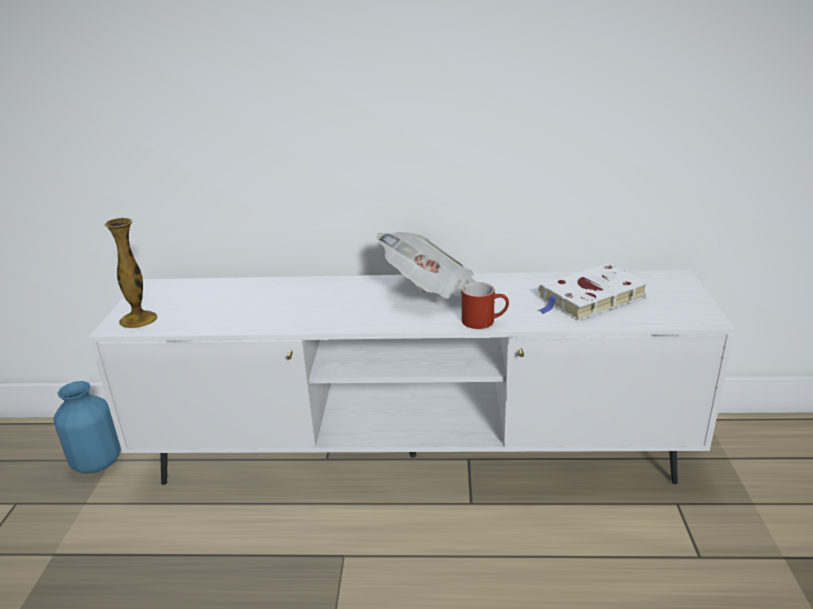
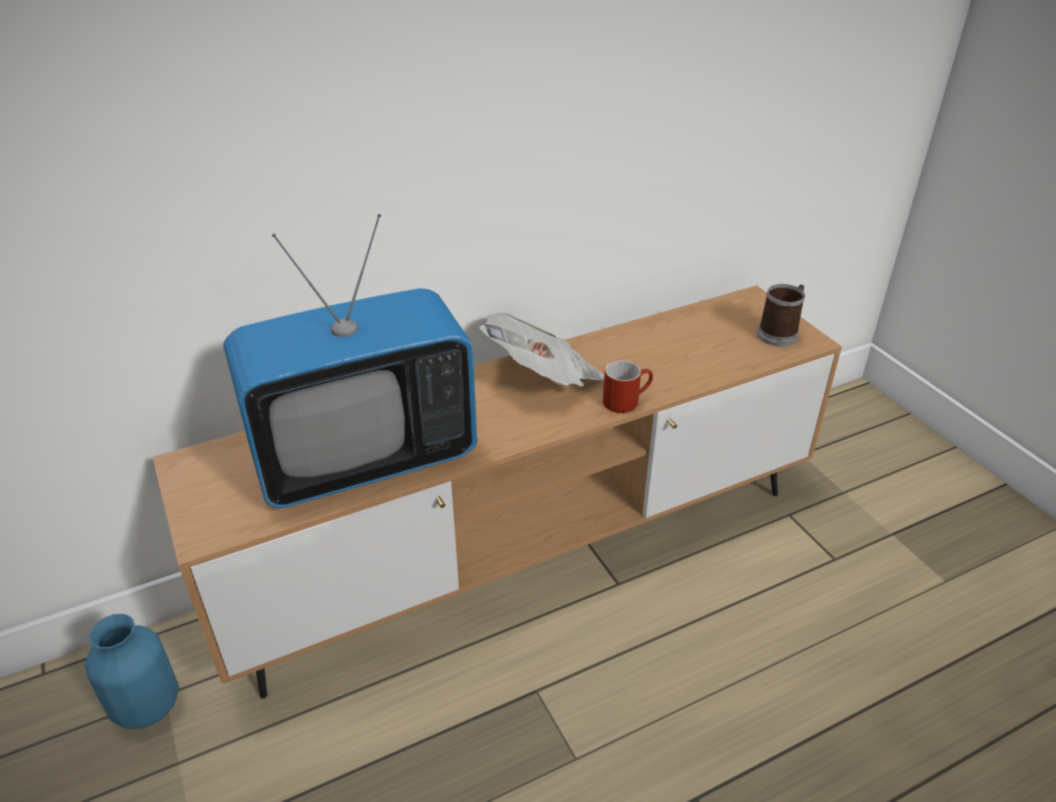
camera: 30 degrees left, 10 degrees up
white tv stand [89,270,735,485] -> brown tv stand [153,285,842,699]
vase [105,218,157,328] -> none
white book [537,263,649,321] -> none
none -> television [223,214,477,508]
none -> mug [757,284,805,347]

